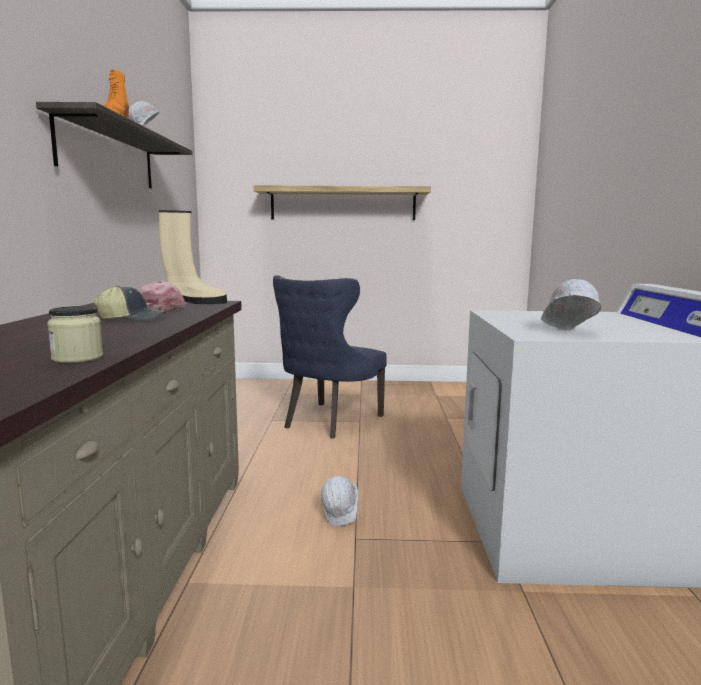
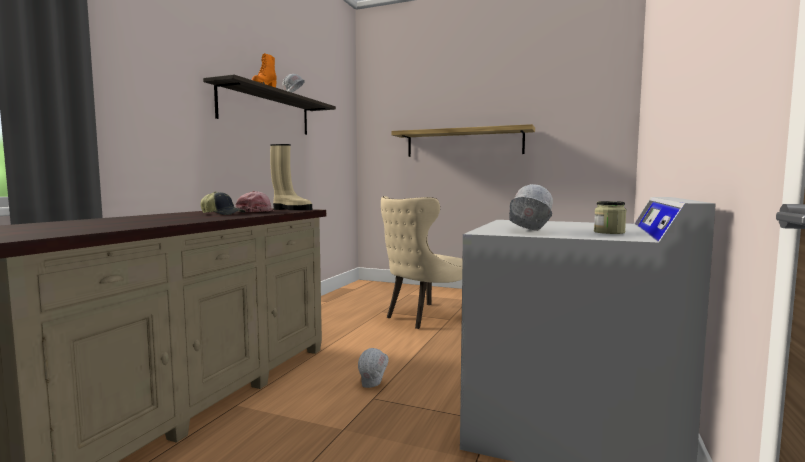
camera: 20 degrees right, 5 degrees down
jar [47,306,103,363] -> jar moved to [594,201,626,234]
blue chair [273,275,387,439] -> beige chair [381,196,463,329]

